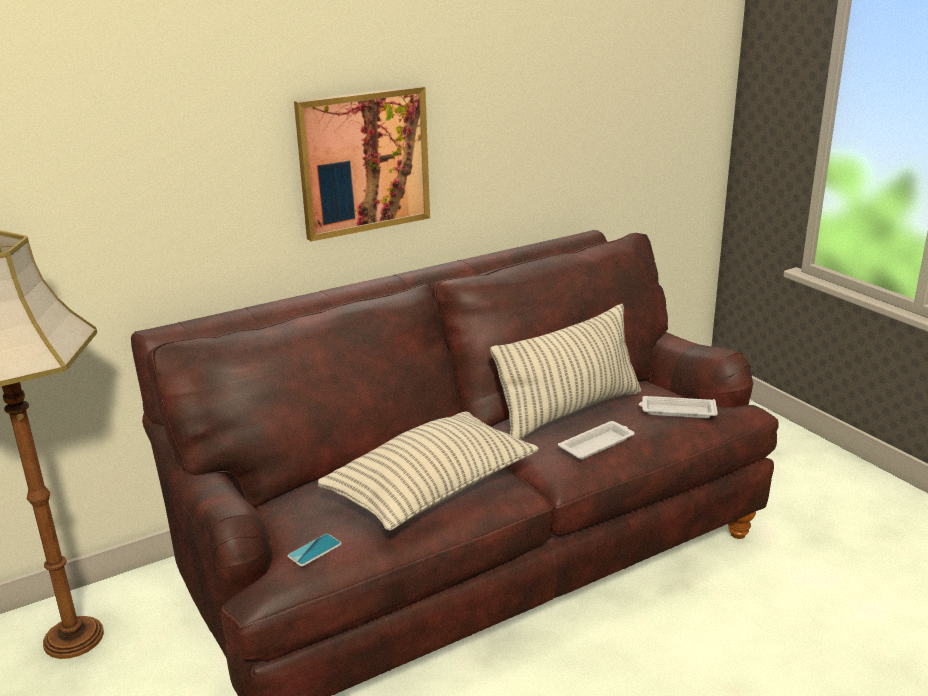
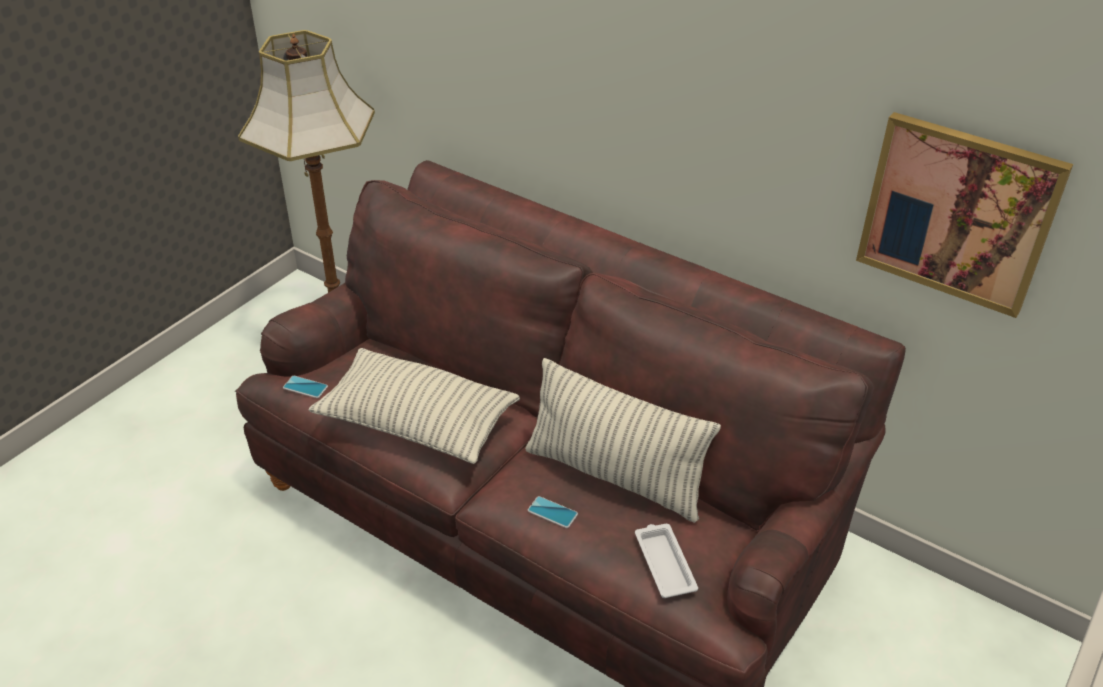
camera: 65 degrees right, 15 degrees up
picture [294,86,430,241] -> picture moved to [856,112,1073,318]
white tray [558,421,635,460] -> phone [528,496,578,528]

